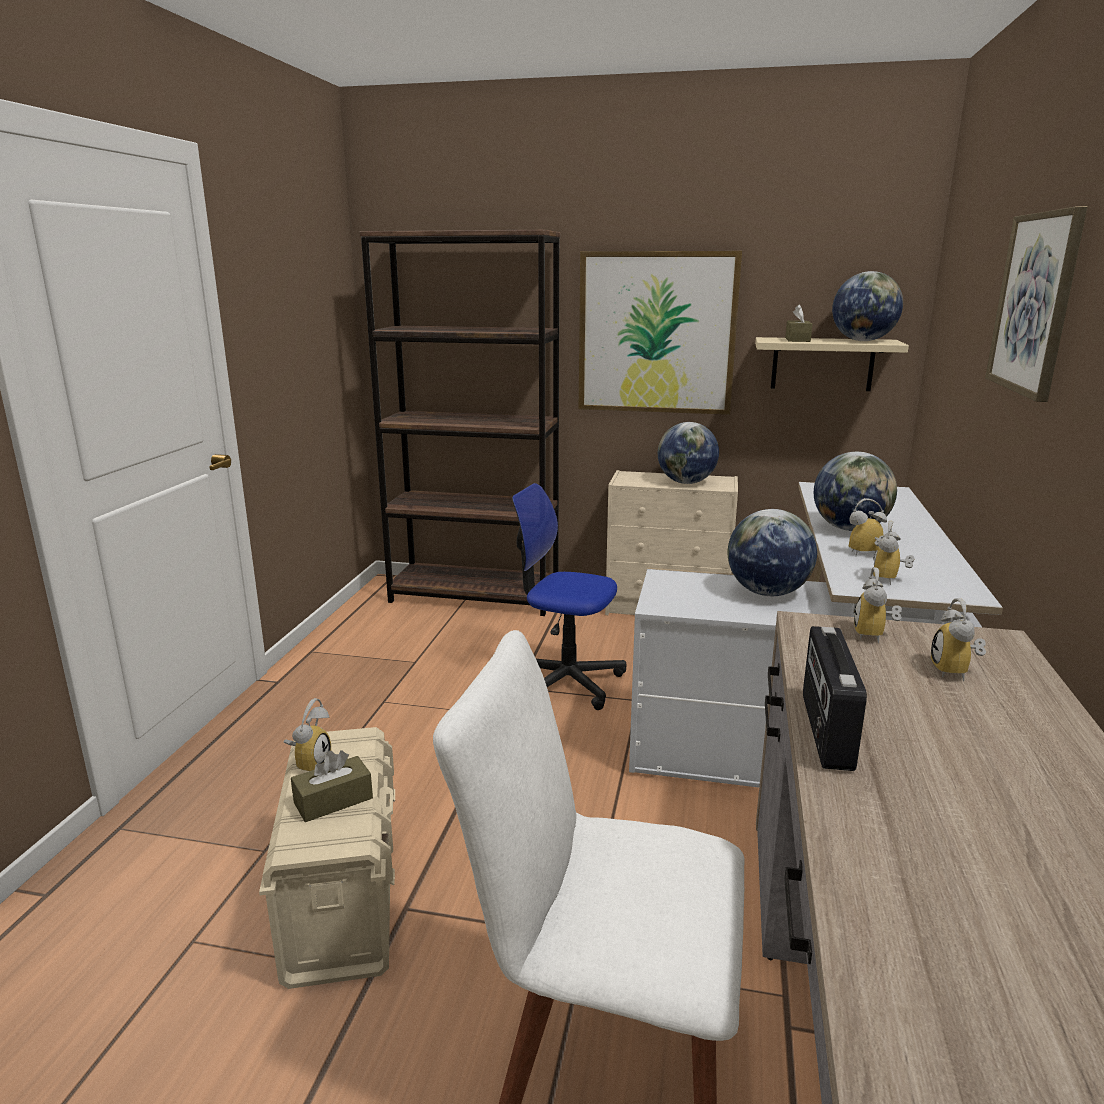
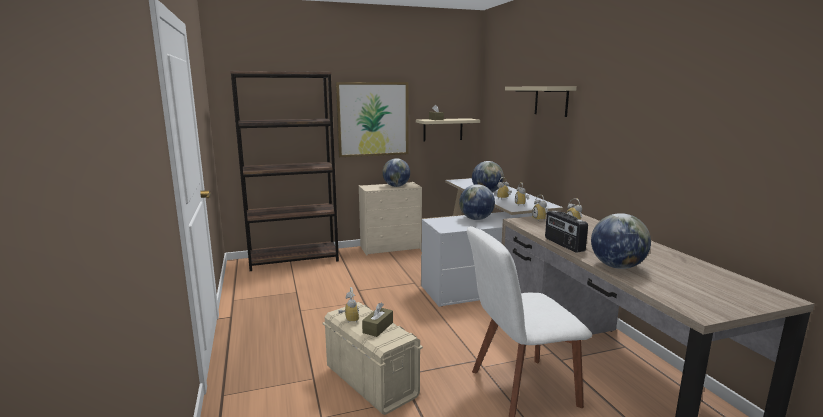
camera: 30 degrees left, 5 degrees down
office chair [512,483,626,710] -> none
globe [832,271,903,341] -> globe moved to [591,213,651,269]
picture [985,206,1087,402] -> beige shelf [505,86,577,117]

